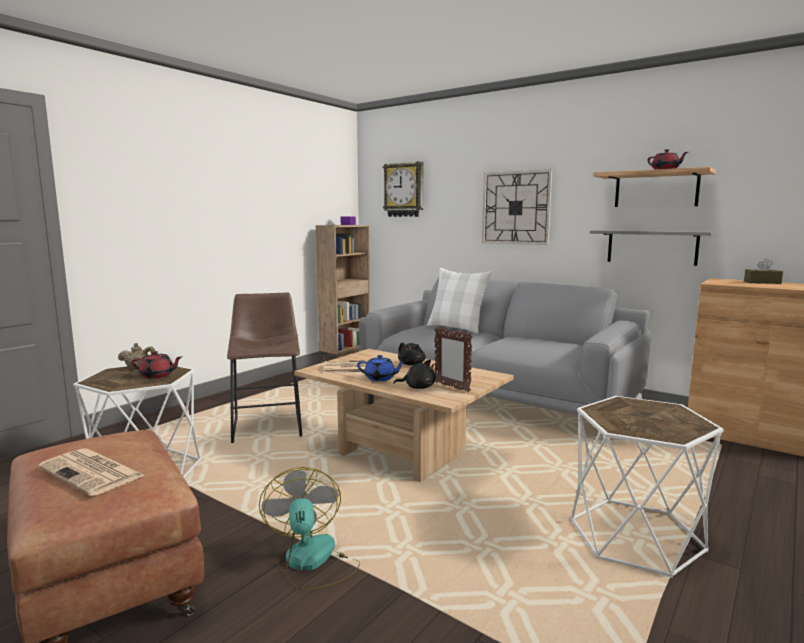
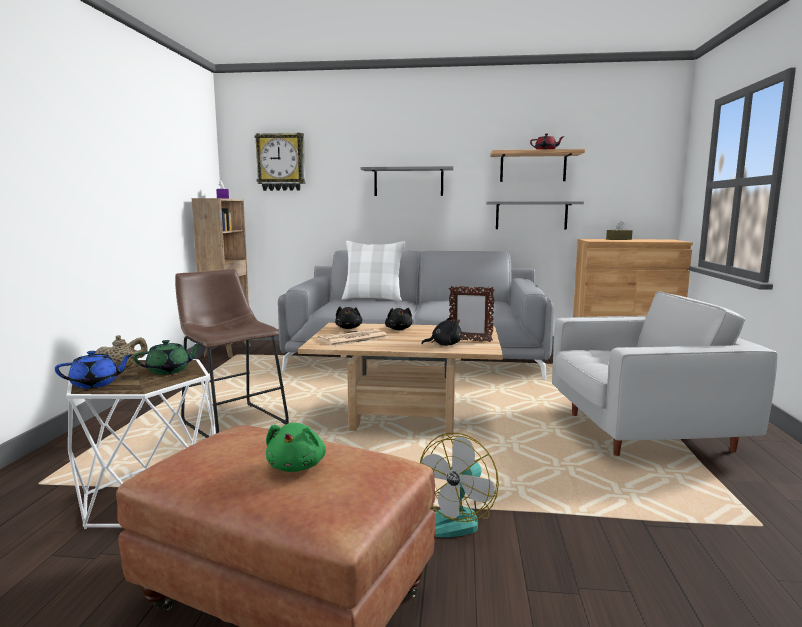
camera: 30 degrees left, 0 degrees up
newspaper [38,448,146,496] -> green plush toy [266,423,326,472]
red teapot [131,351,182,379] -> green teapot [133,340,202,375]
fan [259,467,360,591] -> fan turned 105 degrees counterclockwise [420,433,499,537]
blue teapot [357,355,406,381] -> blue teapot moved to [55,351,134,388]
wall clock [482,169,553,245] -> grey shelf [360,166,454,196]
white side table [571,396,724,578] -> white armchair [552,291,777,456]
none -> black plush toy [335,307,362,329]

